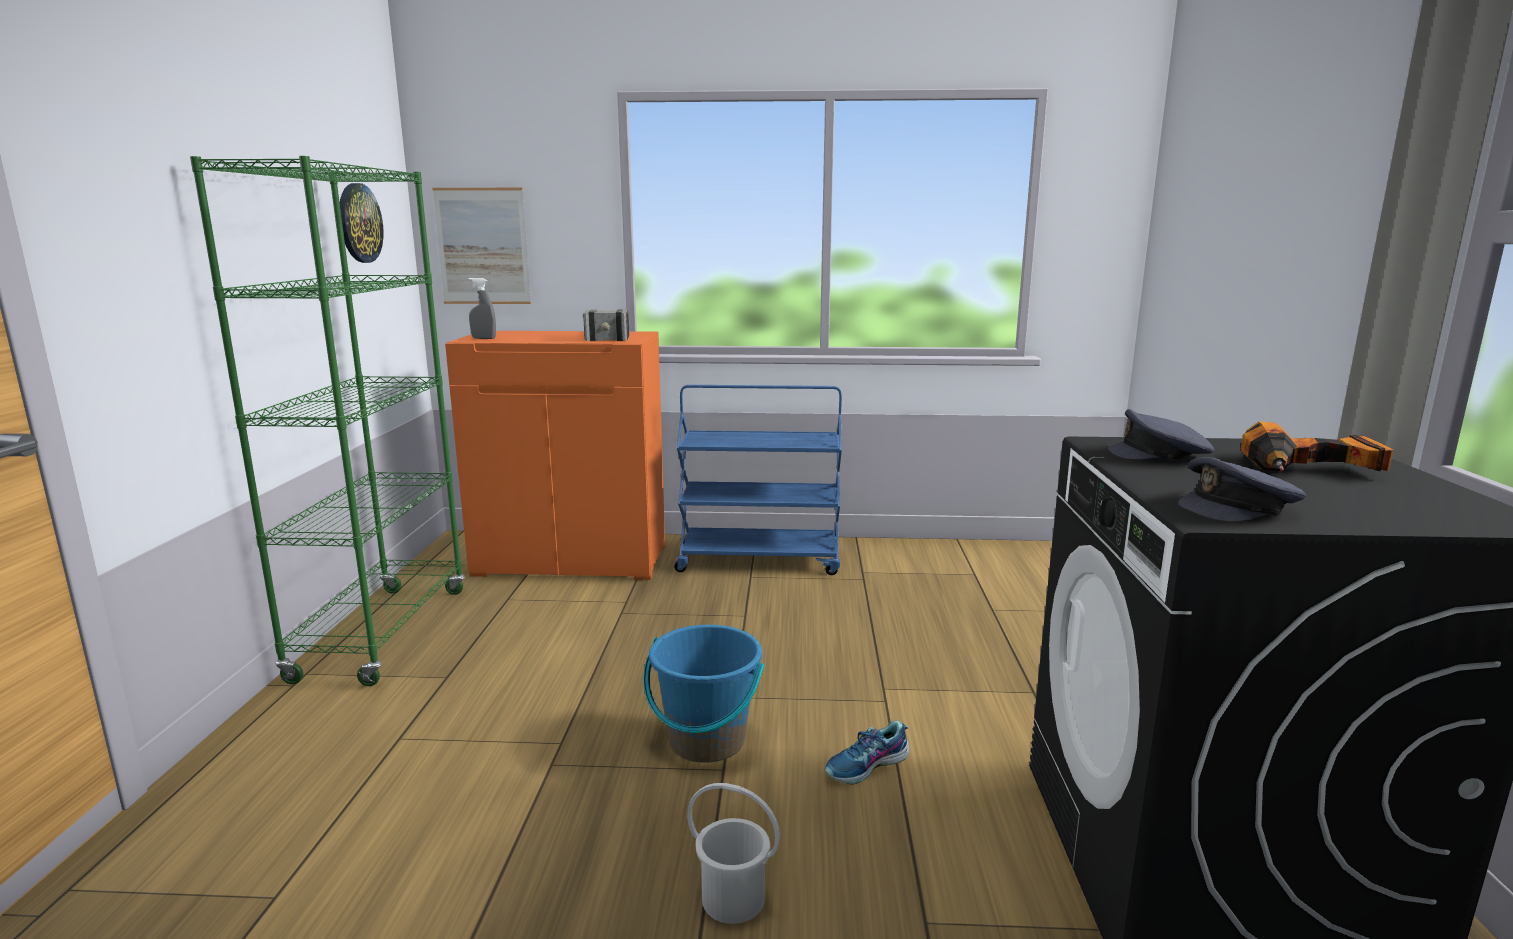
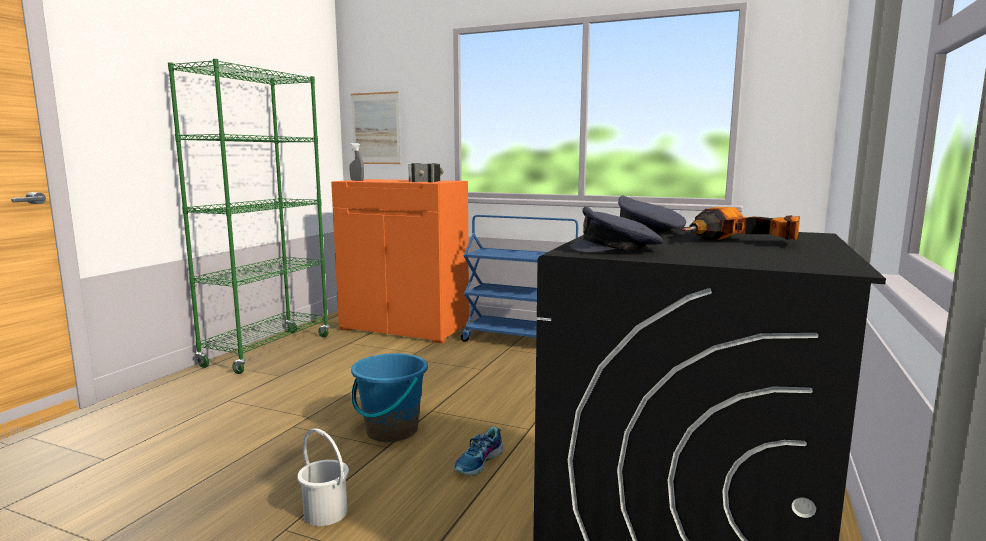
camera: 20 degrees right, 5 degrees down
wall clock [340,183,384,263] -> none
shoe [825,720,909,785] -> shoe turned 45 degrees counterclockwise [454,426,503,476]

